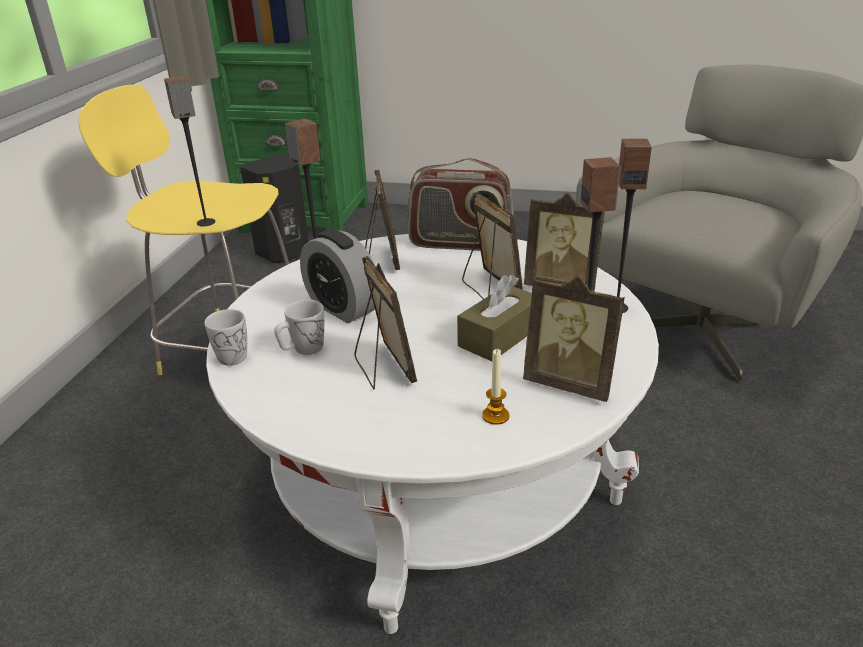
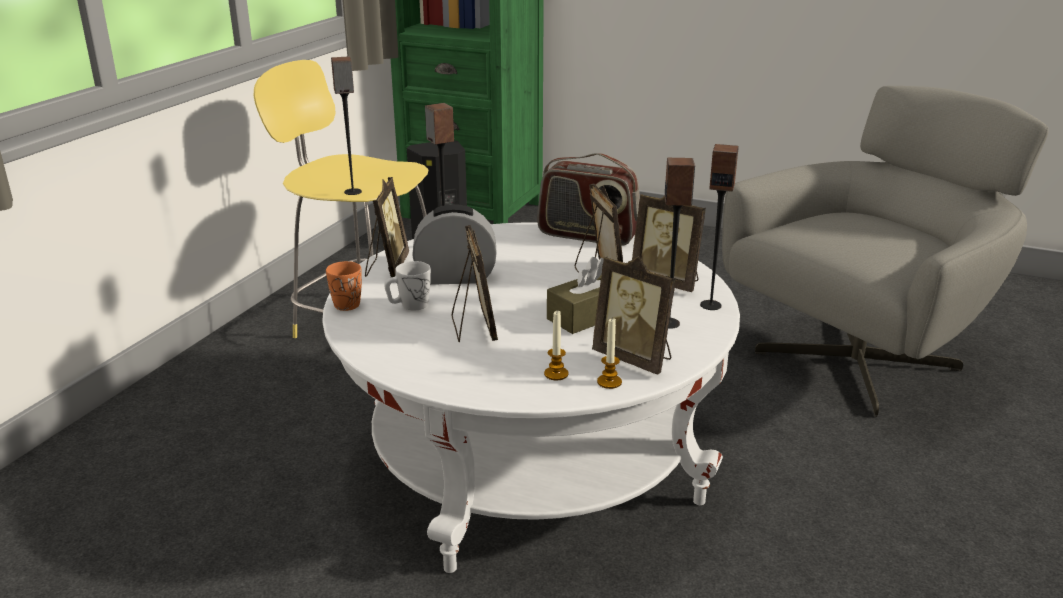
camera: 10 degrees right, 5 degrees down
white mug [204,309,247,366] -> orange mug [326,261,362,311]
alarm clock [300,229,375,323] -> alarm clock turned 120 degrees clockwise [412,204,497,285]
picture frame [365,170,400,270] -> picture frame moved to [365,177,409,277]
none -> candle [597,318,622,389]

